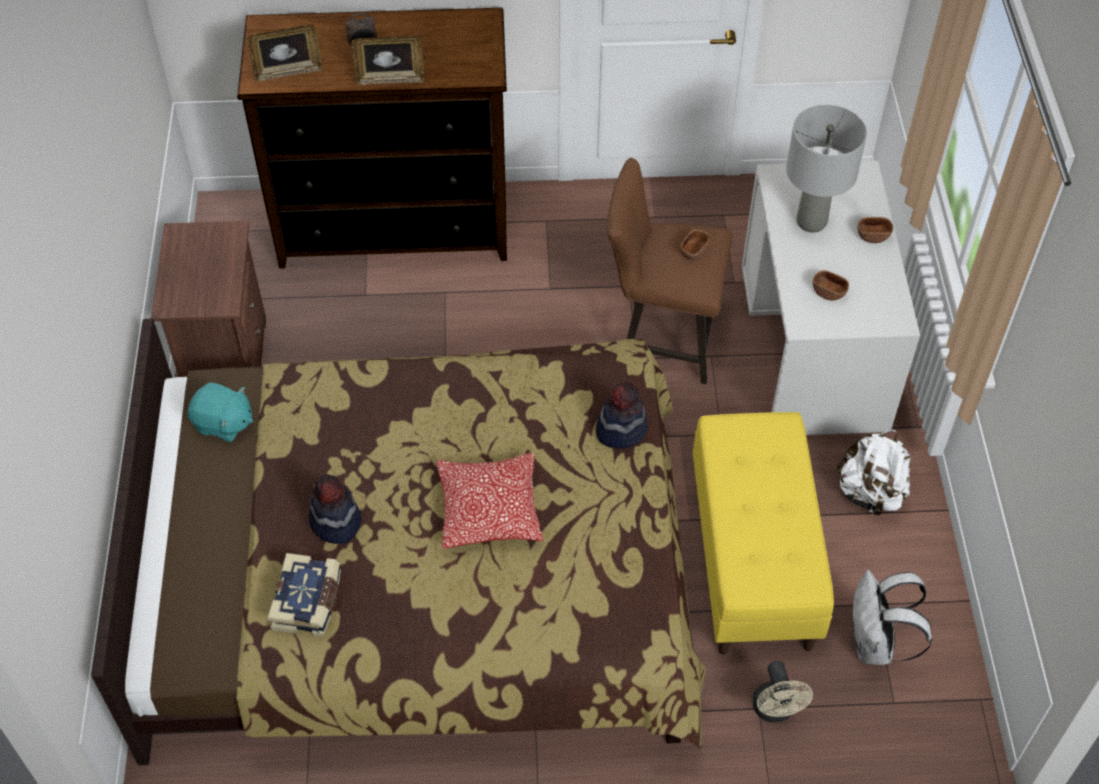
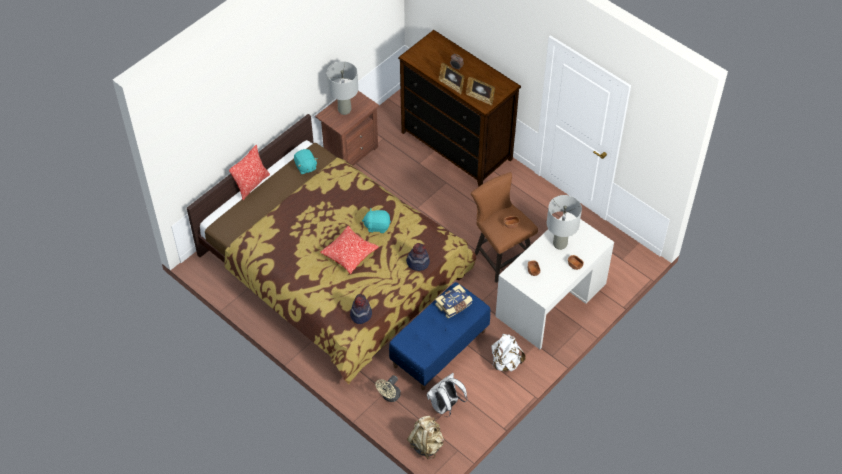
camera: 45 degrees right, 0 degrees up
picture frame [247,25,323,81] -> picture frame moved to [466,77,495,106]
book [268,553,341,637] -> book moved to [435,284,472,318]
hat [309,474,361,544] -> hat moved to [350,294,372,324]
yellow bench [693,412,834,655] -> blue bench [389,282,491,390]
none -> pillow [229,145,270,200]
none -> grey table lamp [327,61,358,115]
none -> turquoise plush toy [362,208,391,233]
none -> beige backpack [407,416,444,460]

